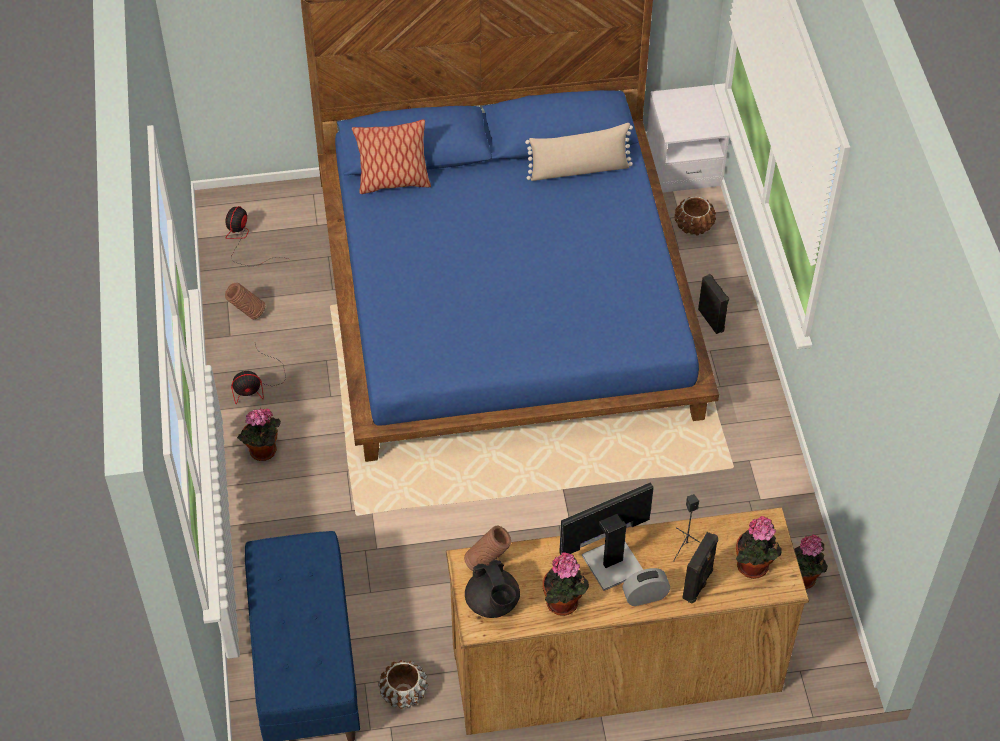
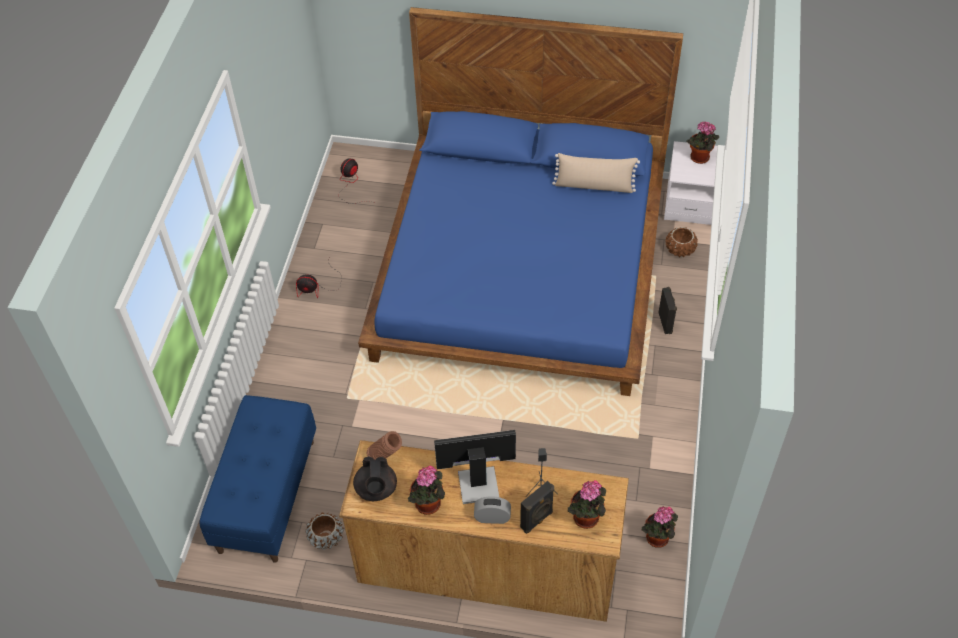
camera: 20 degrees right, 0 degrees up
brown vase [225,283,265,319] -> none
potted plant [237,408,281,461] -> potted plant moved to [687,121,719,164]
pillow [352,120,431,194] -> none

